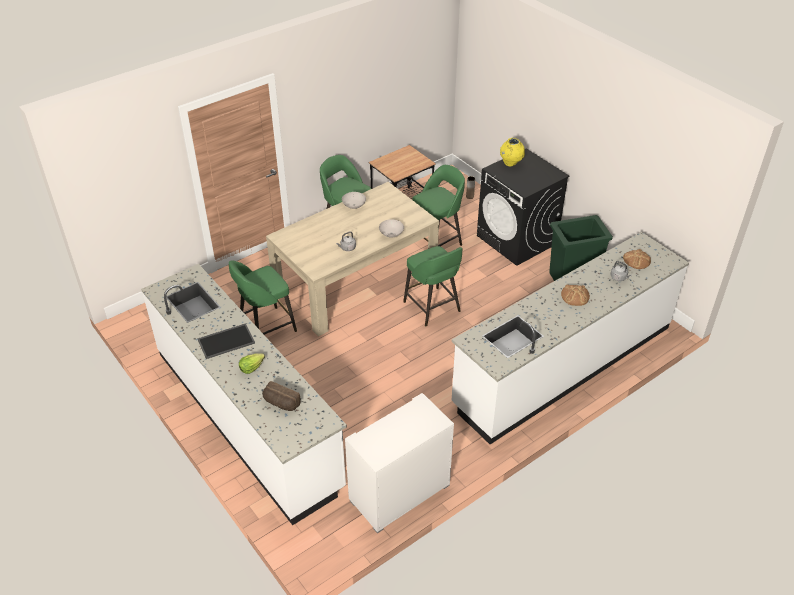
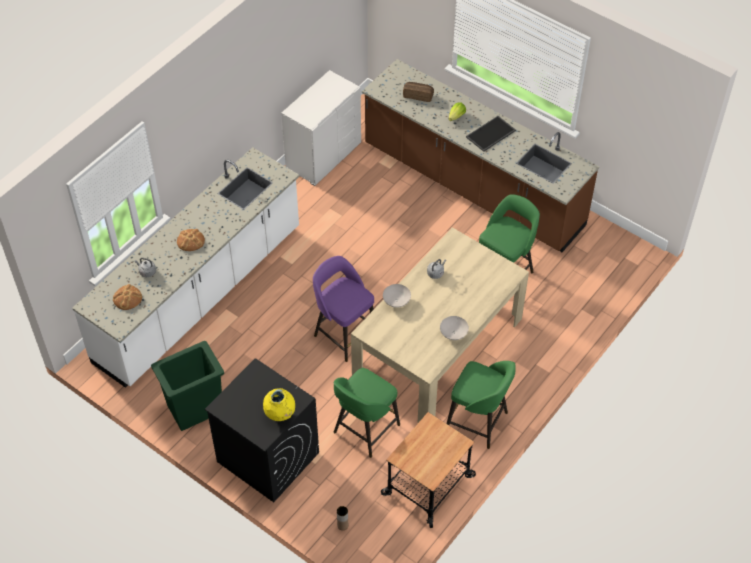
camera: 165 degrees right, 10 degrees up
white counter [141,264,347,525] -> brown counter [362,59,599,252]
green stool [403,246,463,326] -> purple stool [313,256,374,362]

